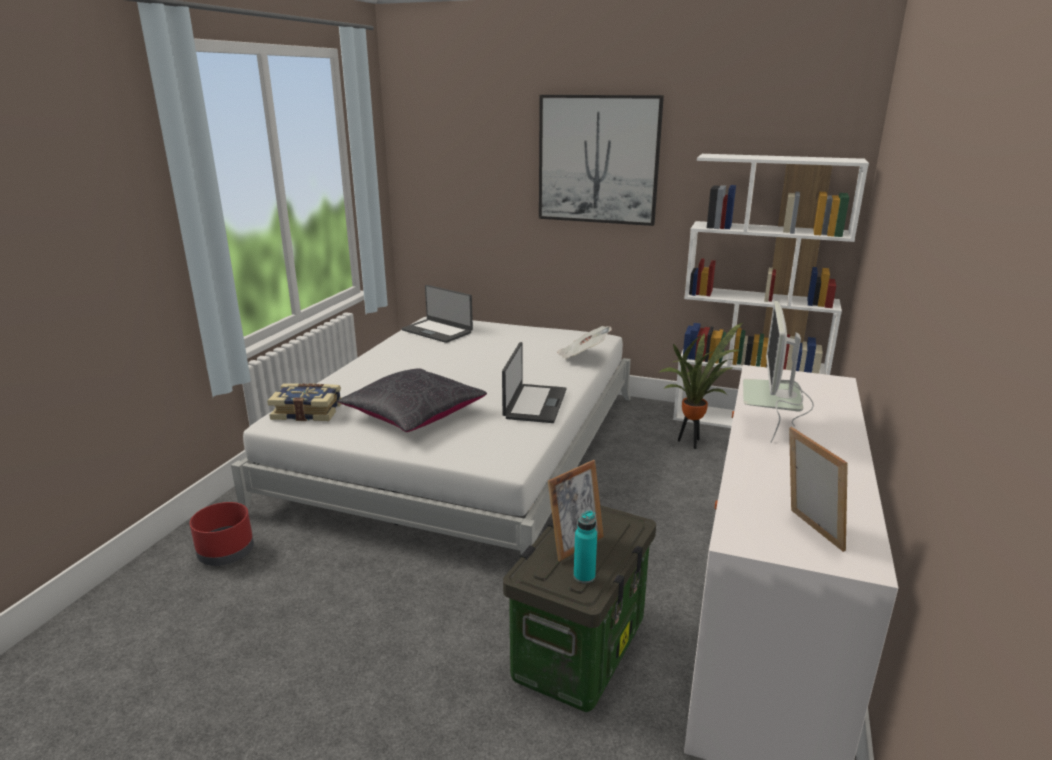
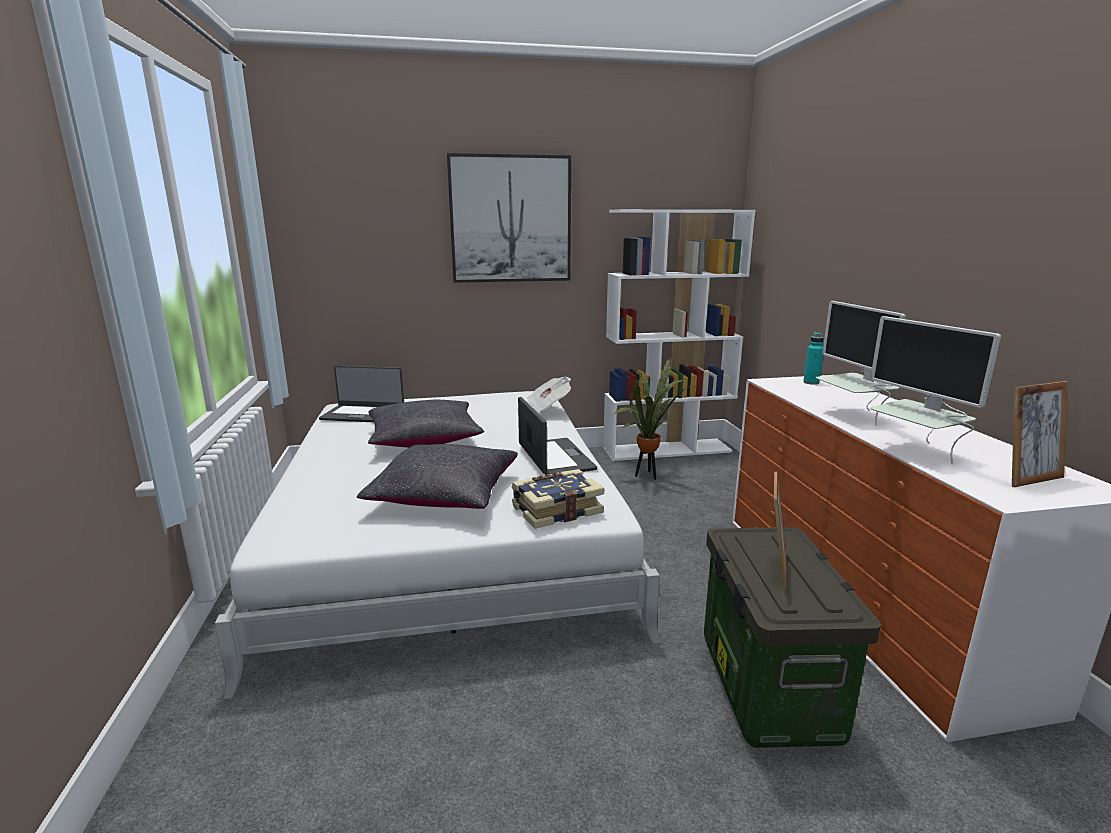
camera: 30 degrees left, 5 degrees down
red planter [190,502,254,566] -> none
book [267,383,342,421] -> book moved to [512,469,604,529]
turquoise bottle [574,510,597,583] -> turquoise bottle moved to [803,332,824,385]
picture frame [789,427,848,552] -> picture frame turned 120 degrees clockwise [1012,381,1068,487]
none -> black pillow [368,400,484,447]
none -> monitor [870,316,1001,464]

